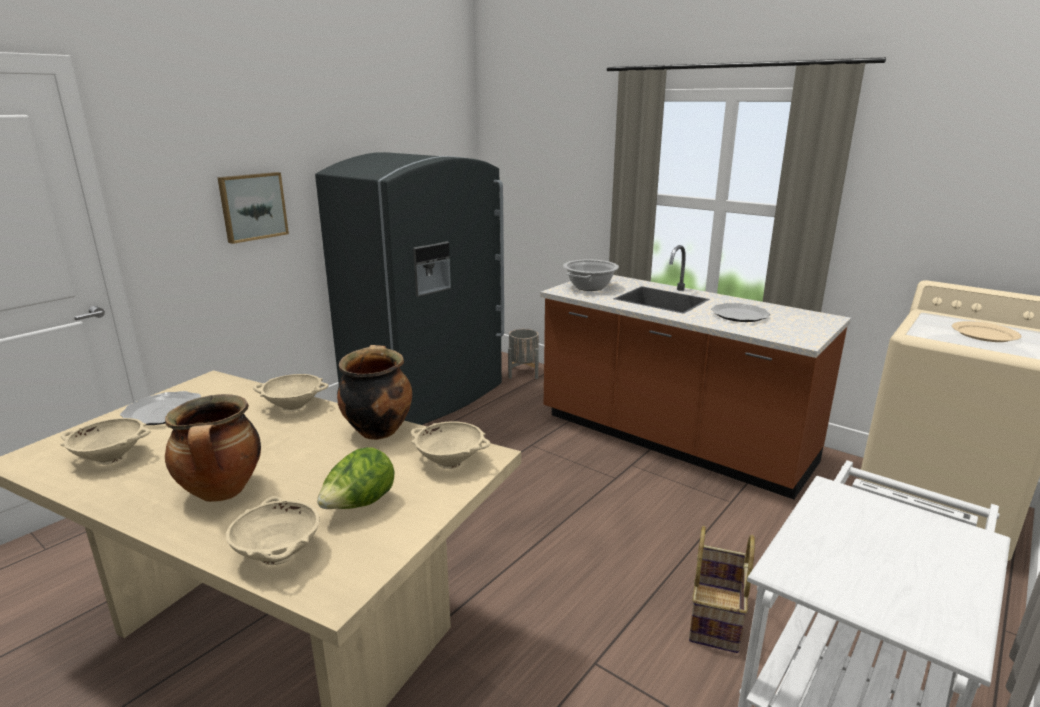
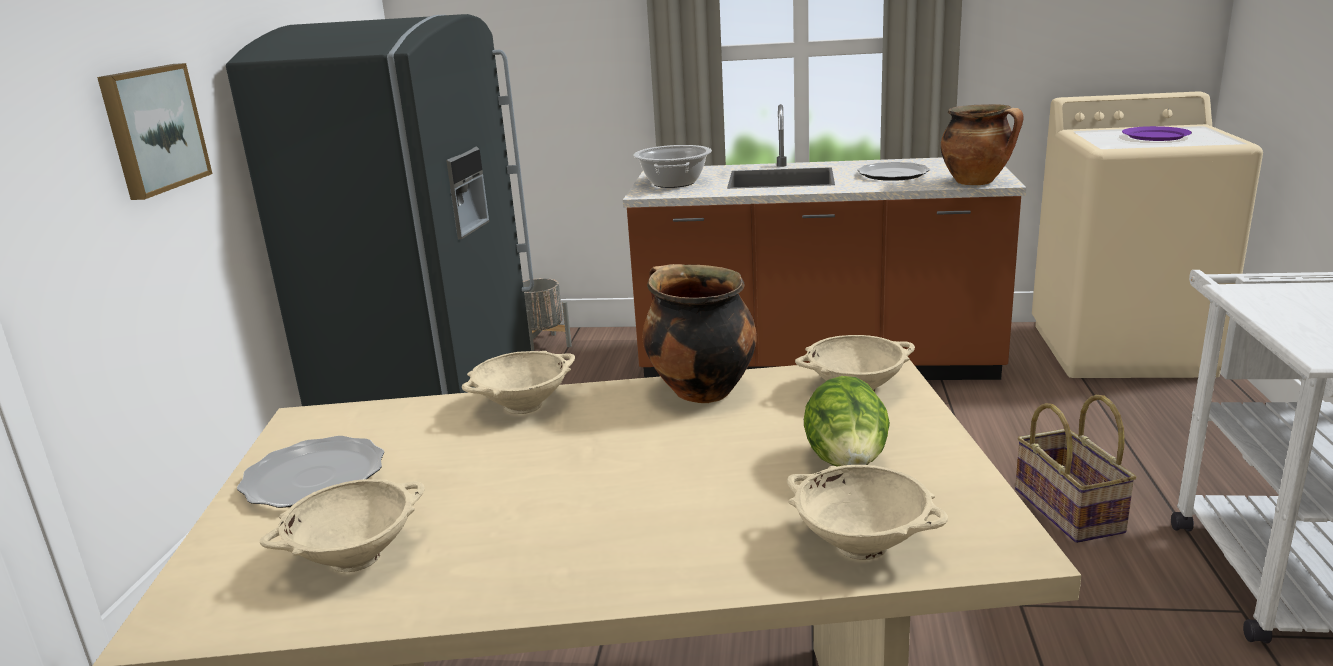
camera: 30 degrees left, 0 degrees up
cooking pot [165,394,261,502] -> cooking pot moved to [941,104,1024,185]
beige plate [952,321,1021,342] -> purple plate [1122,126,1192,141]

